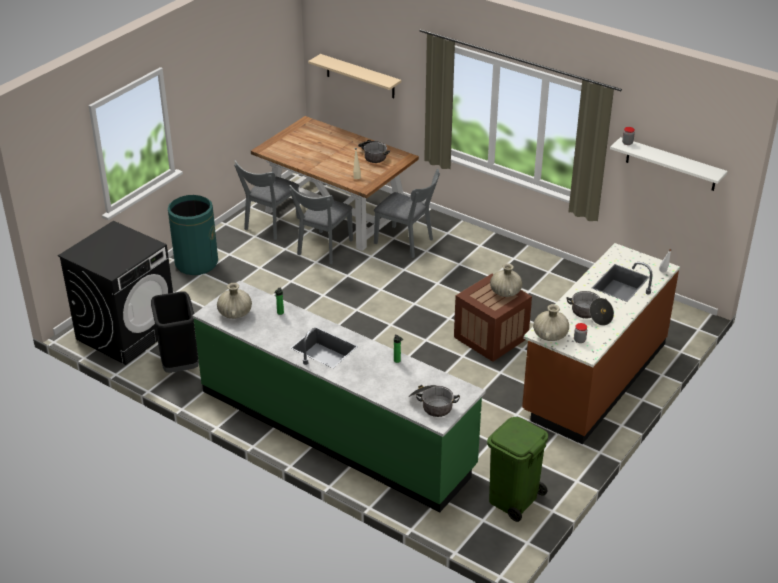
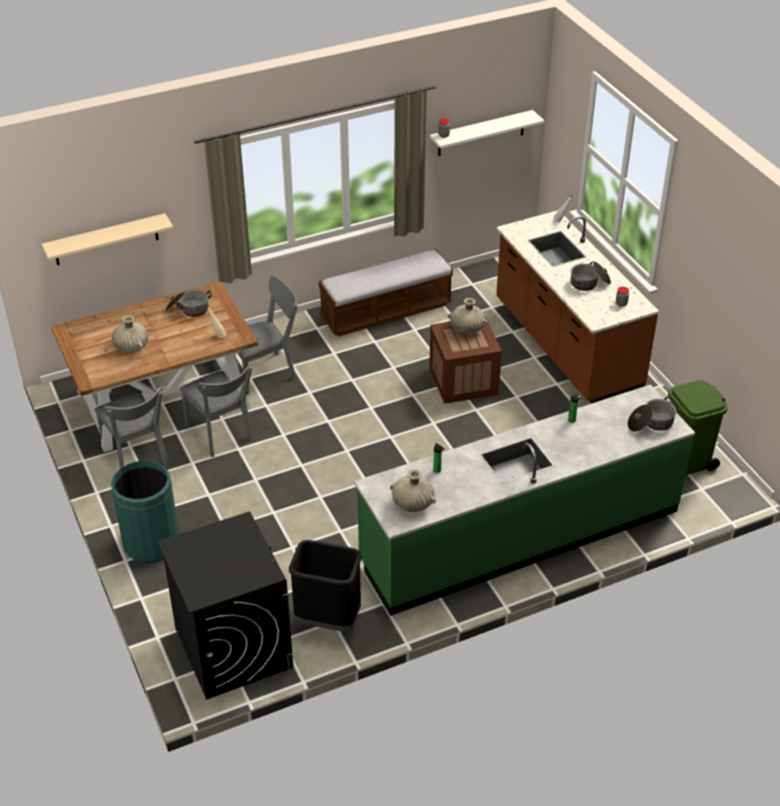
camera: 60 degrees left, 5 degrees up
beige vase [533,304,569,341] -> beige vase moved to [112,315,148,353]
none -> bench [319,249,453,337]

